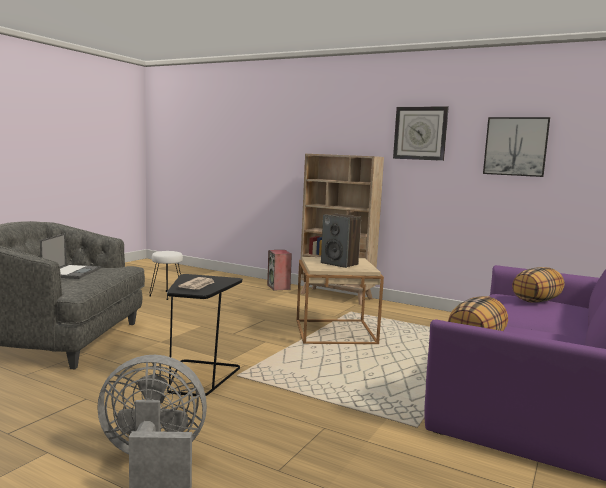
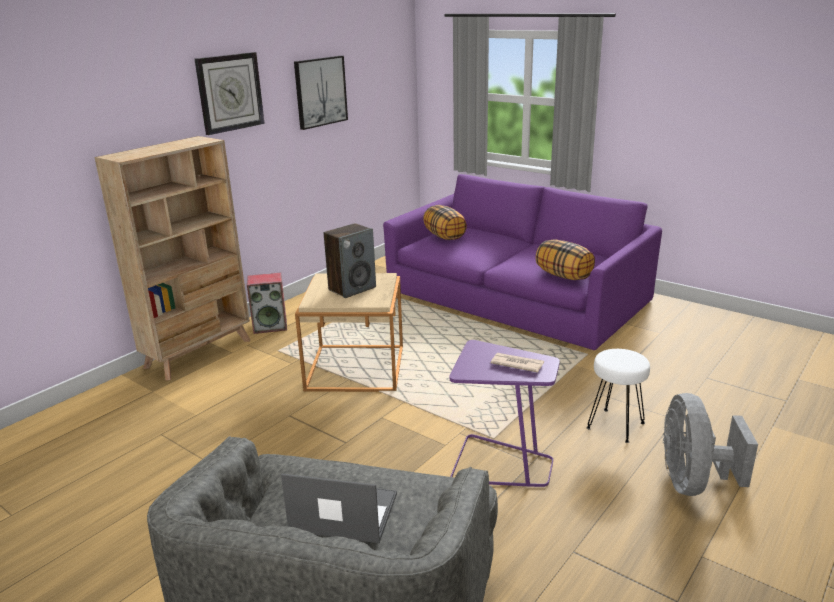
camera: 80 degrees left, 15 degrees up
white stool [149,251,183,300] -> white stool moved to [587,349,650,443]
black side table [167,274,243,397] -> purple side table [449,340,560,487]
speaker [267,250,292,291] -> speaker moved to [247,272,287,334]

